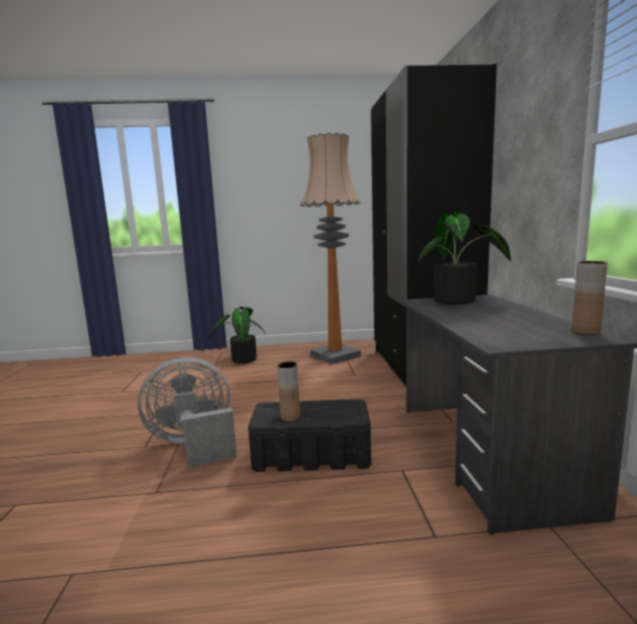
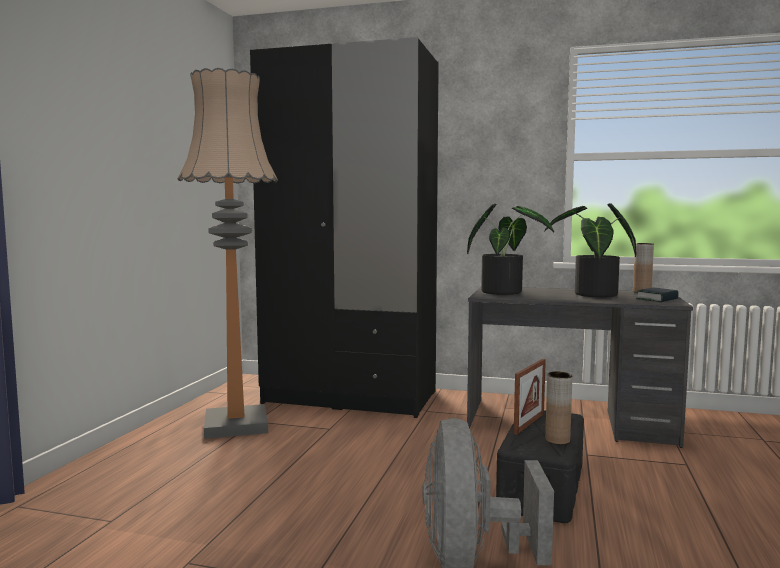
camera: 70 degrees left, 5 degrees down
potted plant [209,306,266,364] -> potted plant moved to [544,203,636,298]
none -> picture frame [514,359,546,435]
none -> book [636,287,679,302]

